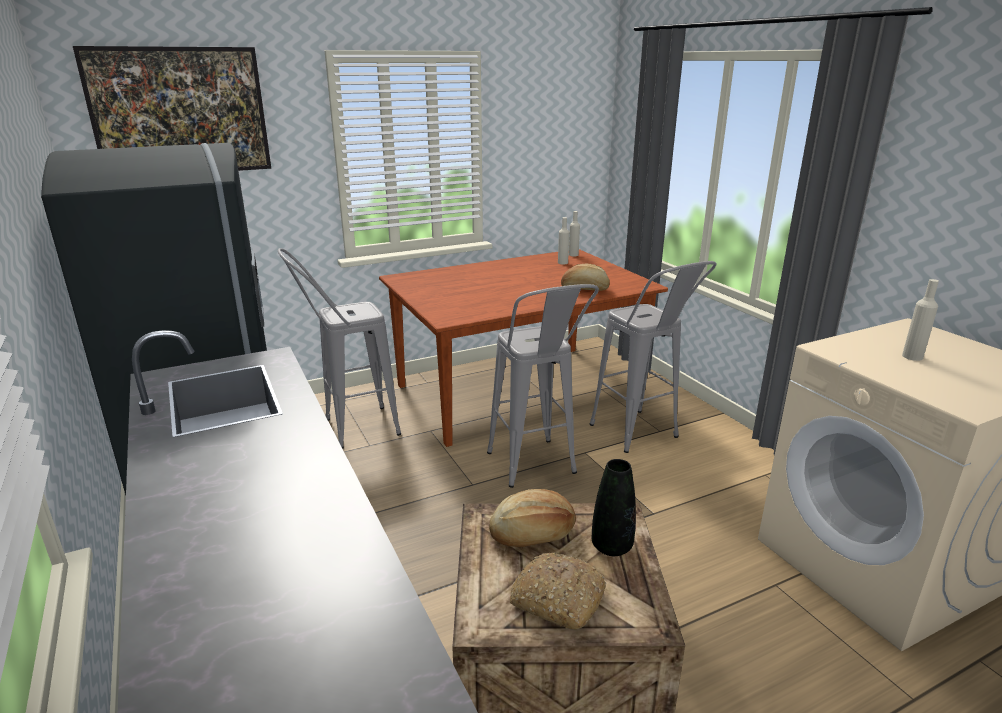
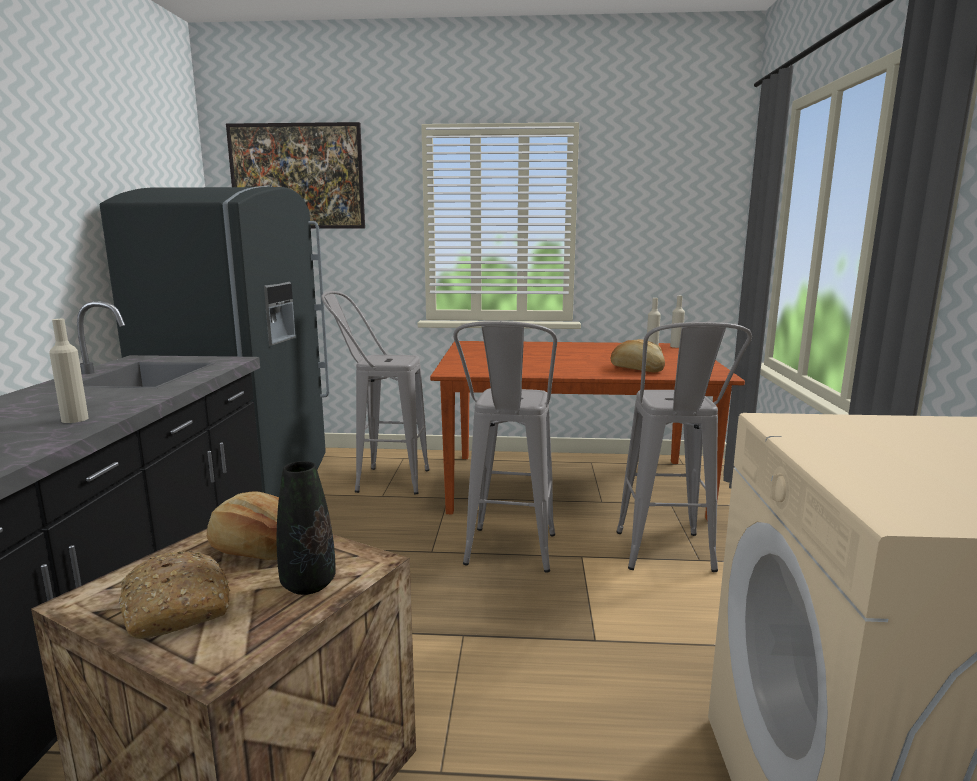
camera: 30 degrees right, 10 degrees down
beige bottle [902,279,939,361] -> beige bottle moved to [49,319,89,423]

